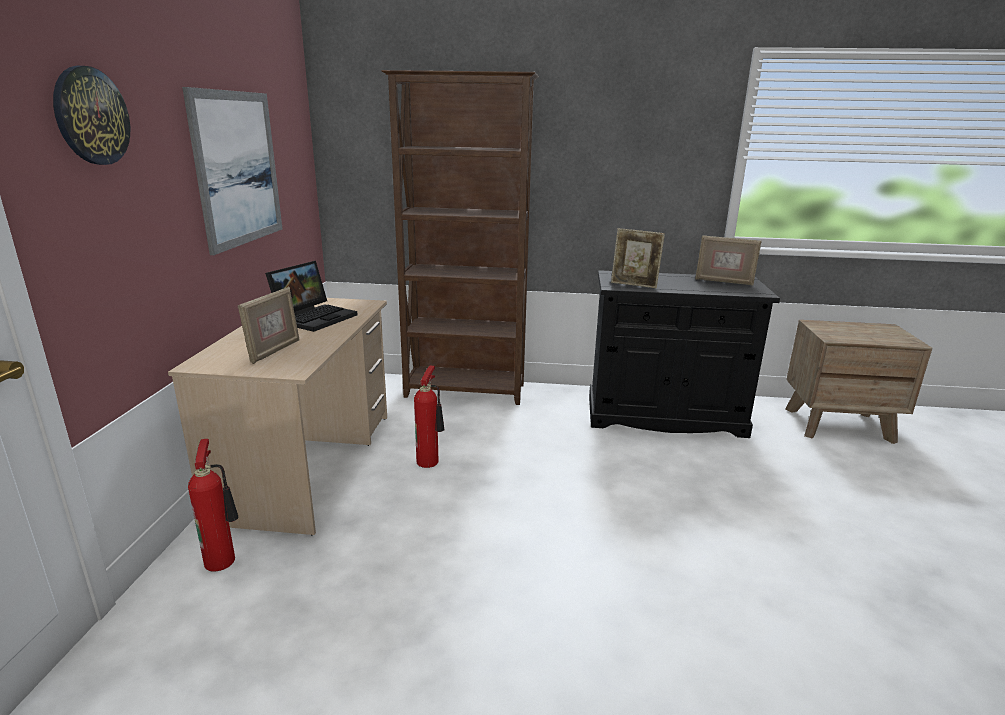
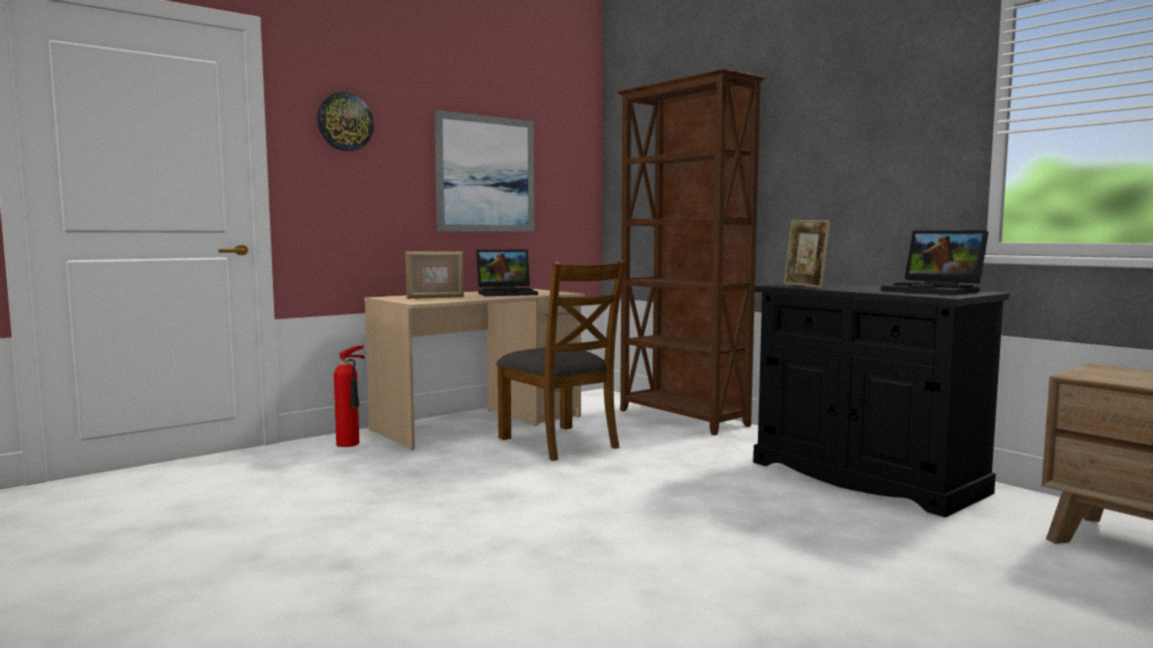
camera: 45 degrees right, 15 degrees down
fire extinguisher [414,366,444,468] -> brown chair [496,260,626,461]
picture frame [695,235,762,285] -> laptop [881,230,989,295]

